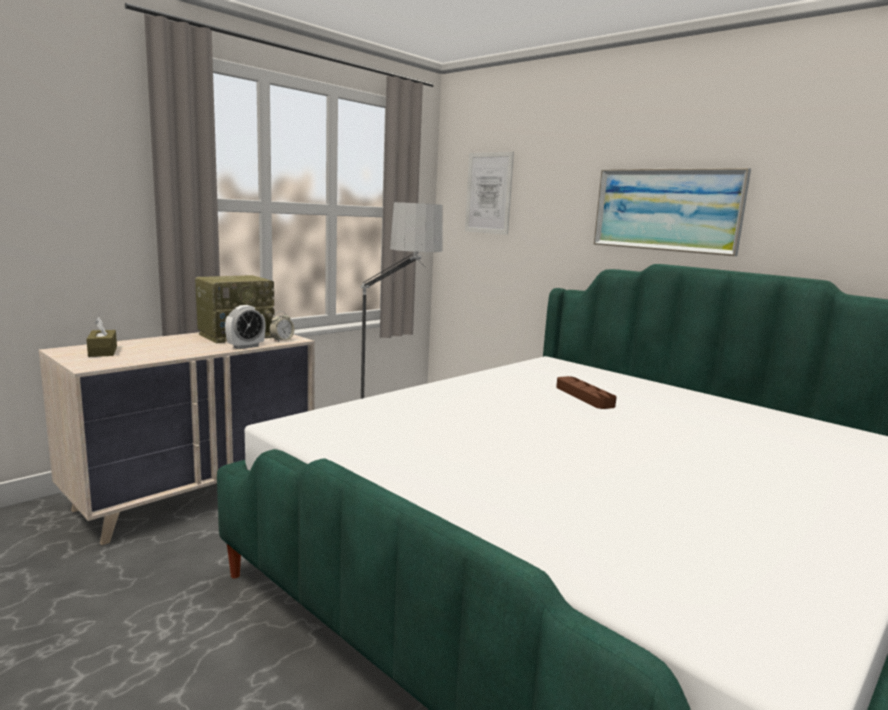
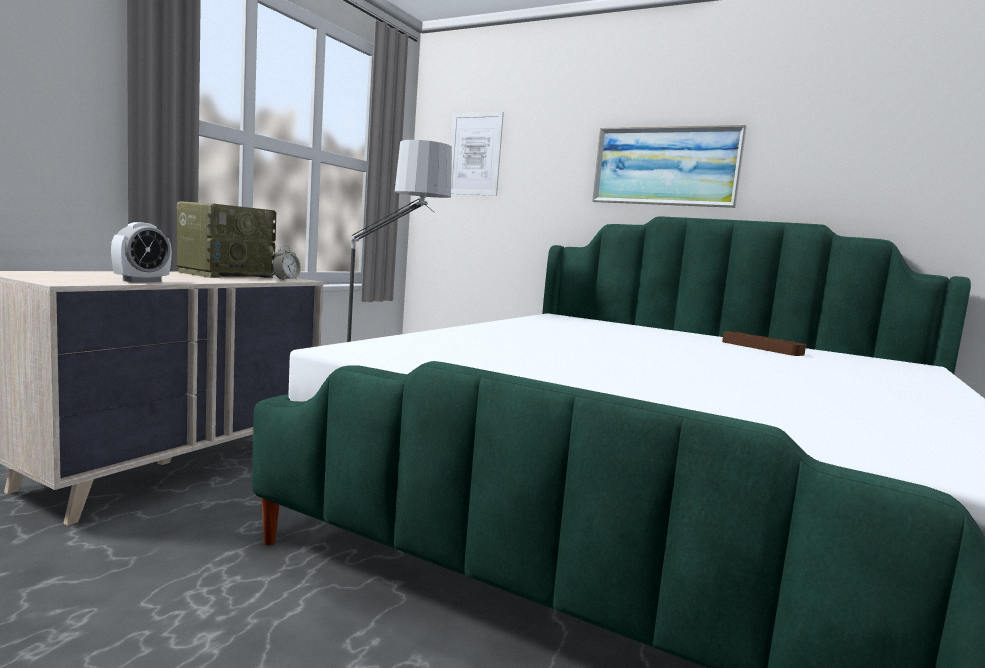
camera: 15 degrees left, 5 degrees down
brown tissue box [86,317,117,357] -> none
alarm clock [225,305,265,349] -> alarm clock moved to [111,222,172,282]
brown tray [556,376,617,409] -> brown tray moved to [722,331,806,356]

